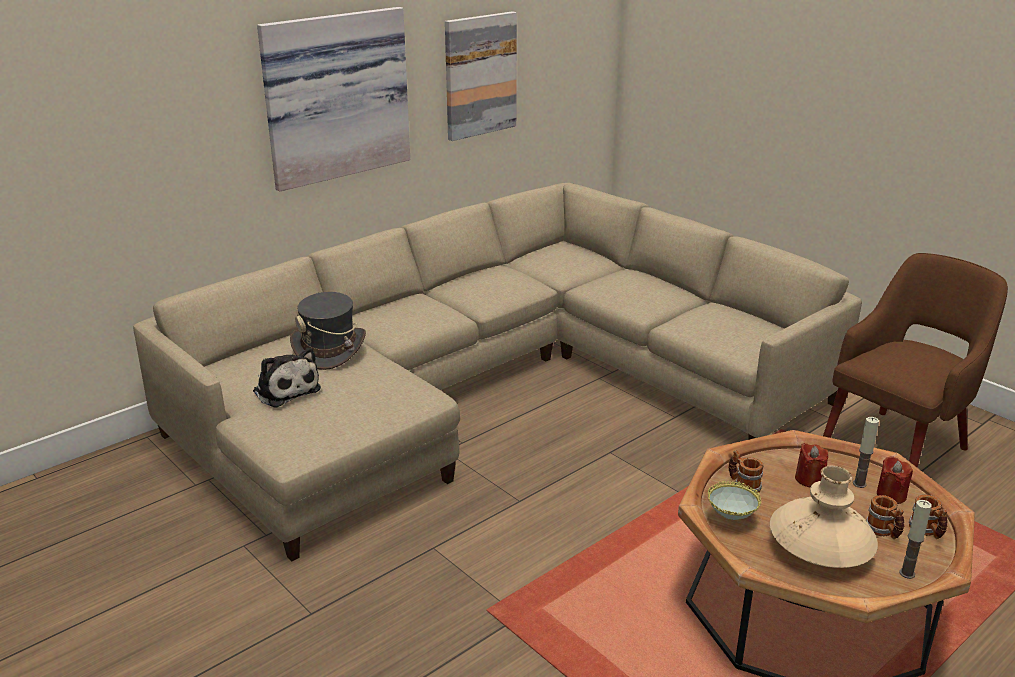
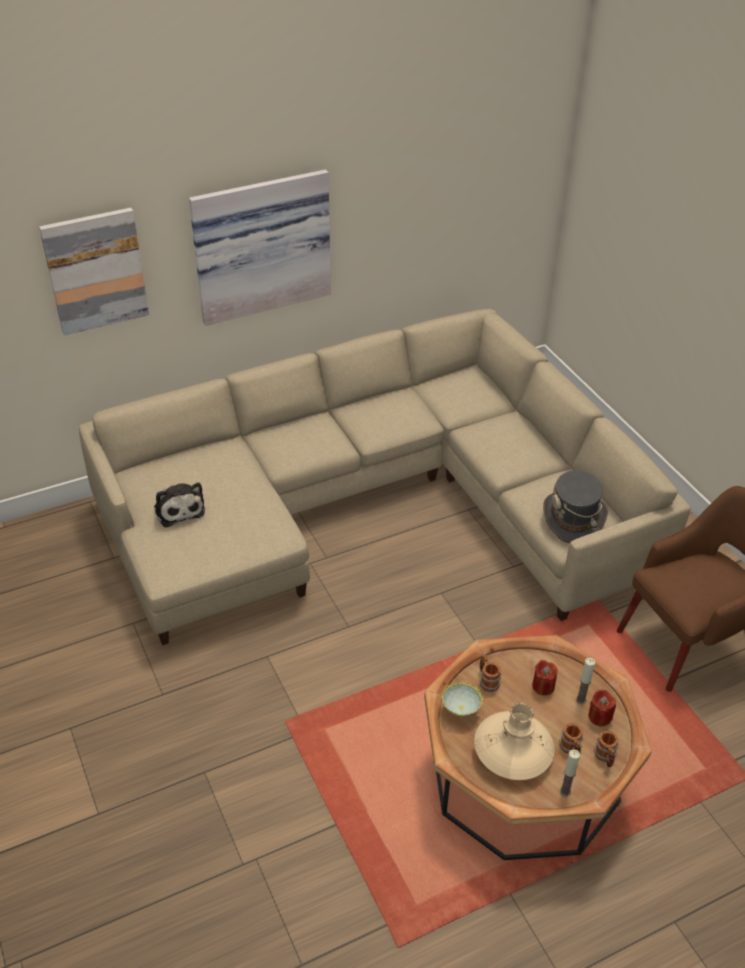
camera: 15 degrees right, 15 degrees up
grey hat [290,292,366,370] -> grey hat moved to [543,470,608,543]
picture [445,11,517,141] -> picture moved to [39,208,149,335]

